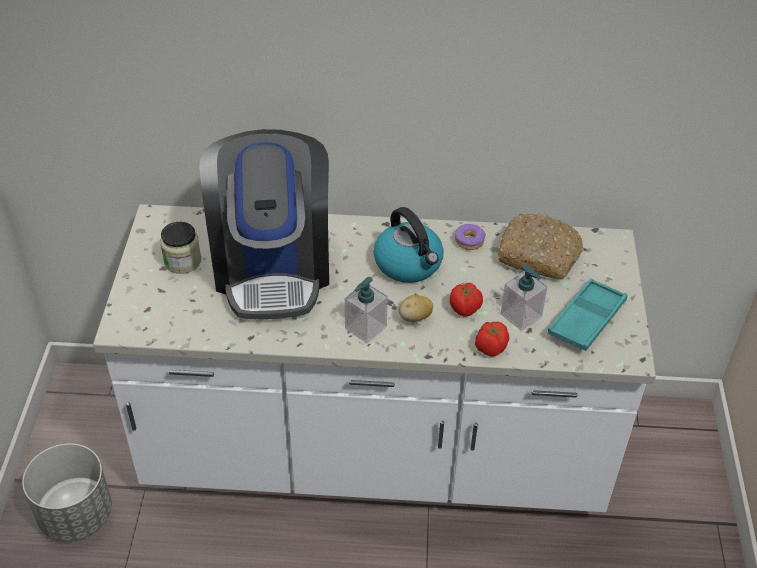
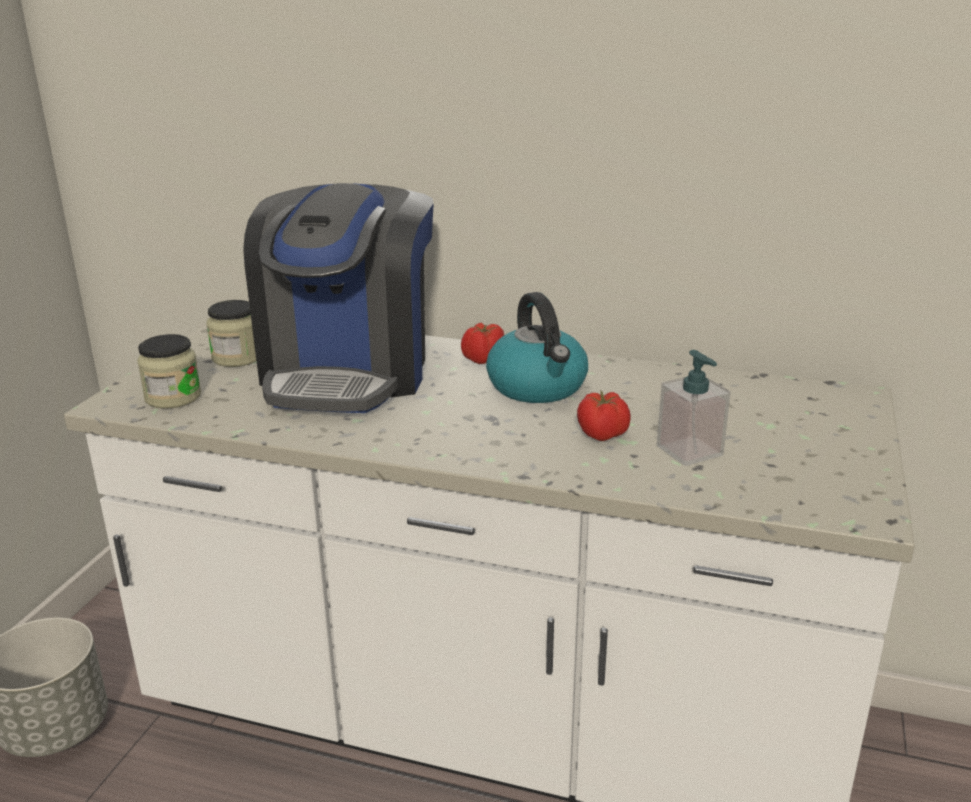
camera: 15 degrees right, 20 degrees down
soap dispenser [345,277,388,343] -> none
potato [399,295,433,322] -> none
donut [455,224,486,250] -> none
tomato [475,322,509,356] -> tomato moved to [461,323,504,364]
bread [498,213,583,280] -> none
turquoise tray [548,279,628,351] -> none
none -> jar [137,334,201,409]

